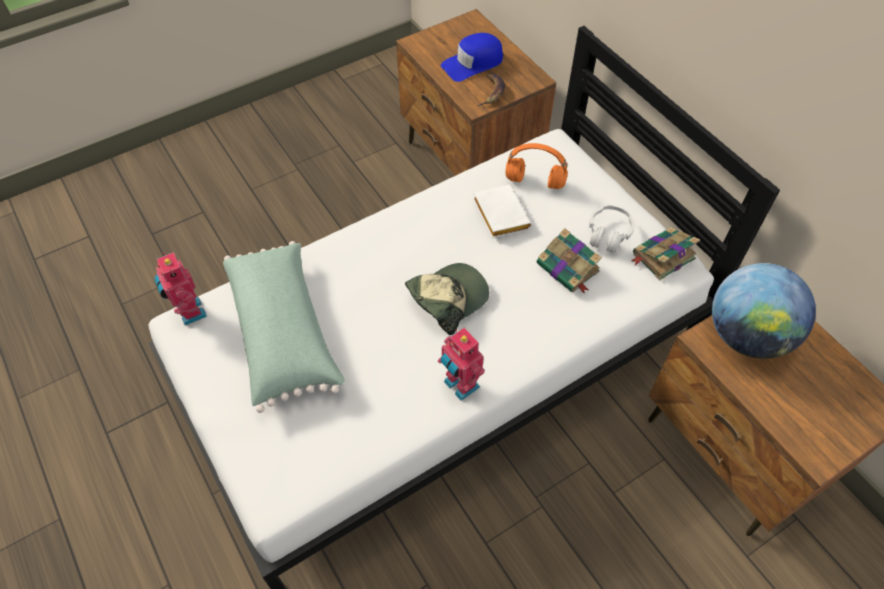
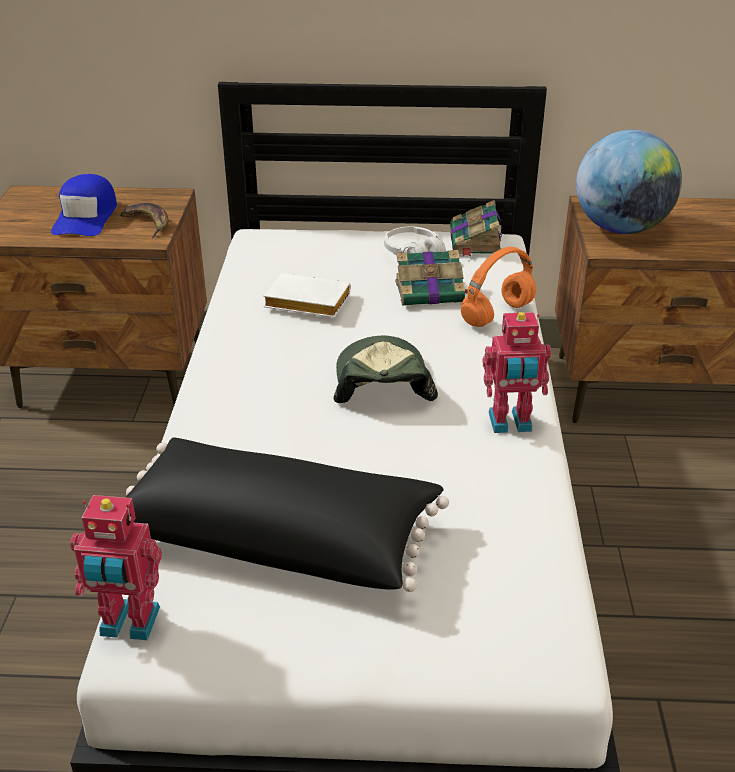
camera: 55 degrees left, 20 degrees down
green pillow [223,241,345,413] -> black pillow [125,437,449,592]
orange headphones [506,143,568,189] -> orange headphones moved to [461,247,536,327]

